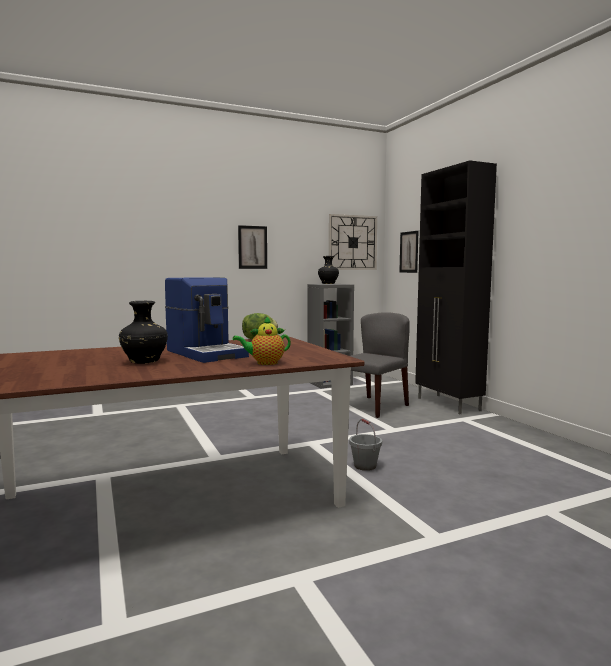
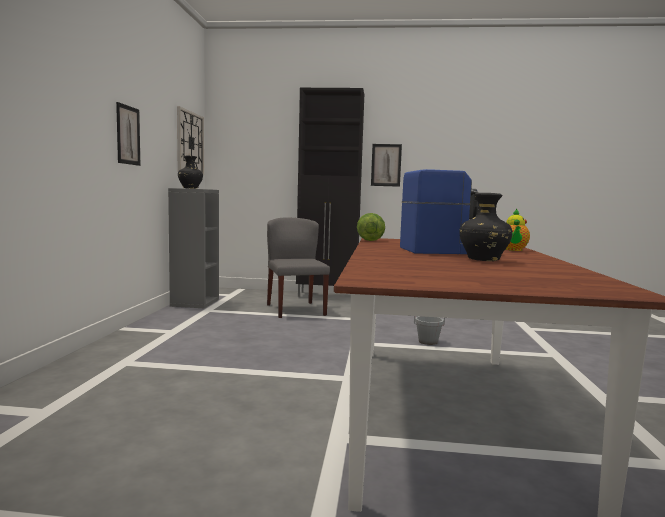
camera: 60 degrees left, 0 degrees up
picture [399,231,418,273] -> picture moved to [371,144,402,187]

